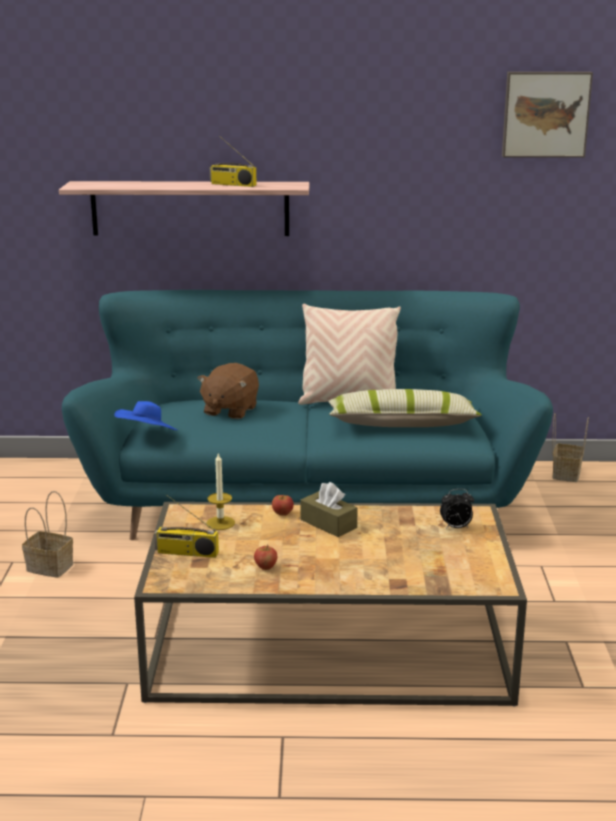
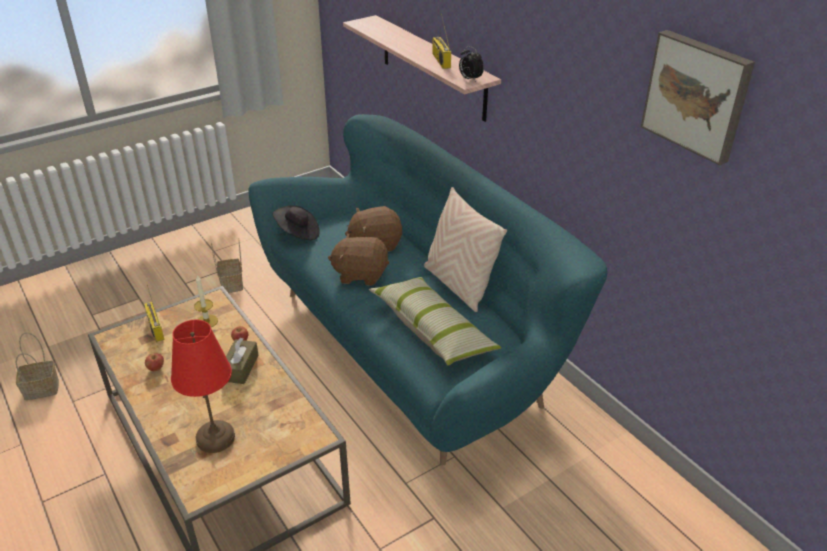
camera: 55 degrees right, 15 degrees up
blue hat [114,401,177,430] -> black hat [273,206,320,240]
alarm clock [440,489,474,529] -> alarm clock moved to [459,46,484,82]
basket [552,413,589,482] -> basket moved to [15,332,59,400]
none -> red table lamp [171,319,235,453]
none -> brown plush toy [328,233,389,286]

